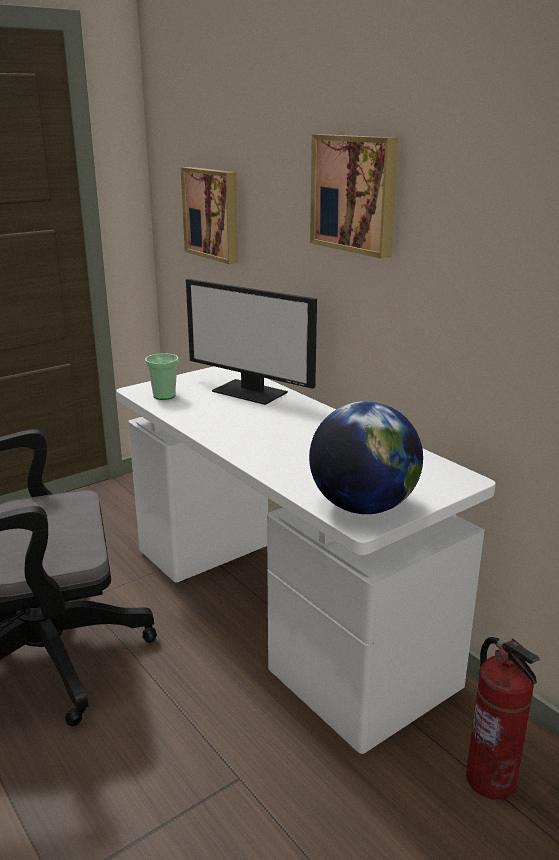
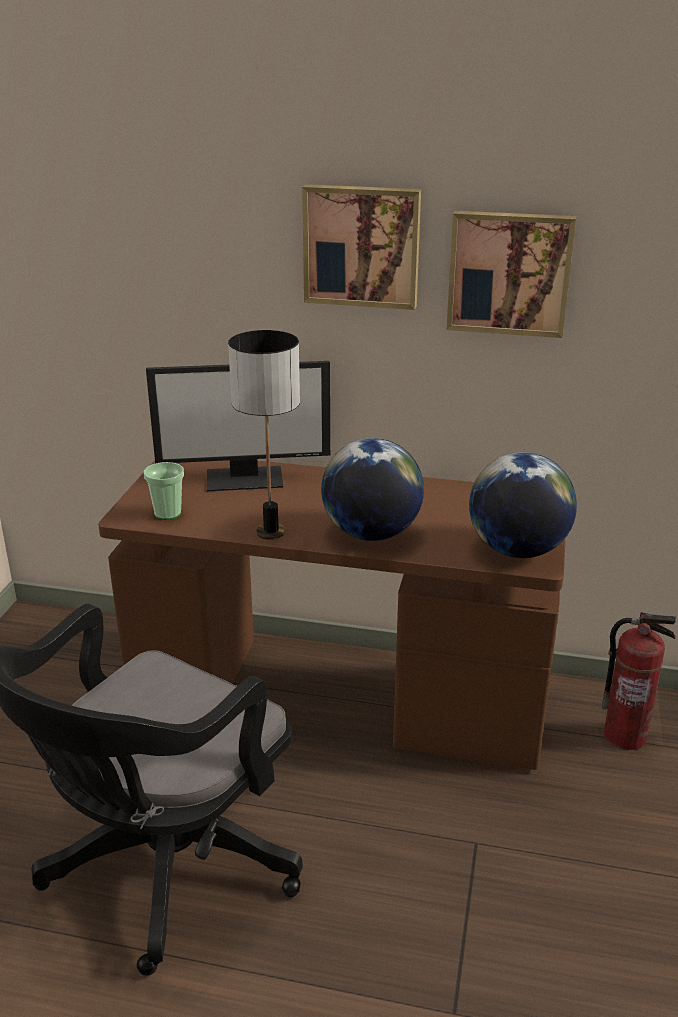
camera: 40 degrees left, 5 degrees up
white desk [116,366,496,754] -> brown desk [98,460,565,770]
picture [181,167,238,264] -> picture moved to [447,211,576,338]
none -> table lamp [228,330,300,540]
none -> globe [321,438,424,541]

